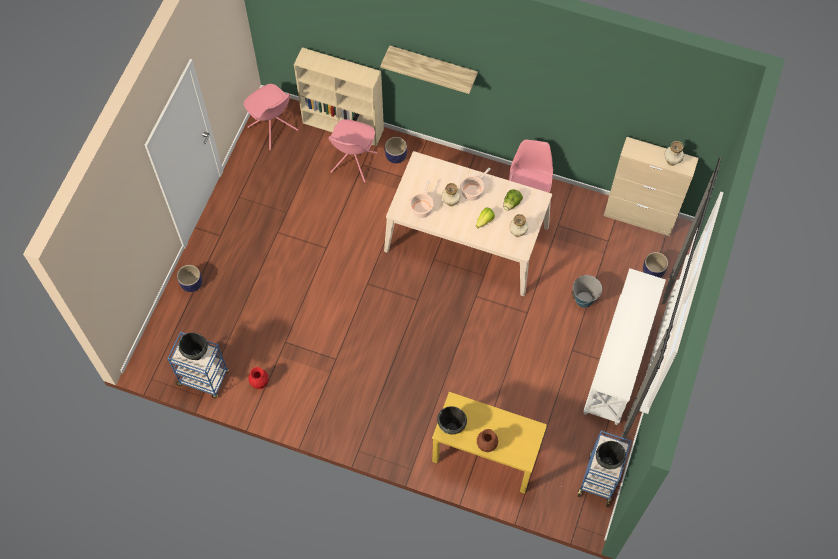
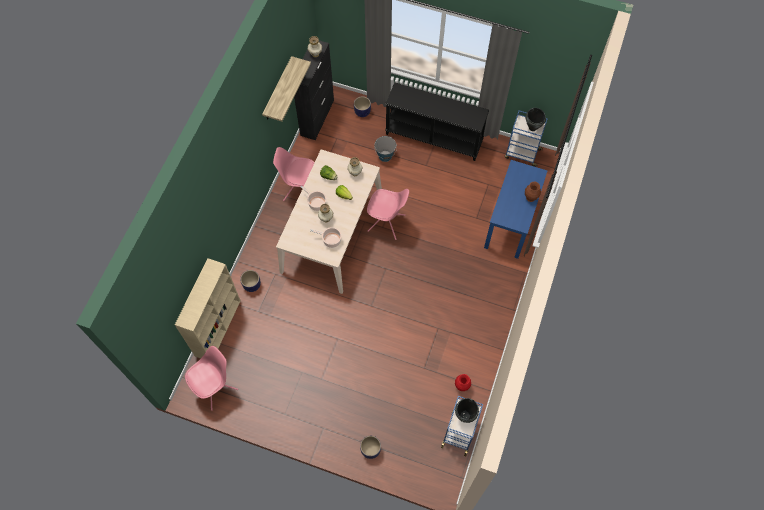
camera: 90 degrees left, 0 degrees up
pink chair [328,119,377,183] -> pink chair moved to [367,189,409,240]
shelf [380,45,478,94] -> shelf moved to [262,56,311,121]
yellow desk [432,392,547,494] -> blue desk [484,160,547,259]
black cooking pot [437,406,467,434] -> none
white console table [583,268,666,425] -> black console table [385,82,489,161]
beige cabinet [604,137,699,236] -> black cabinet [294,40,334,140]

